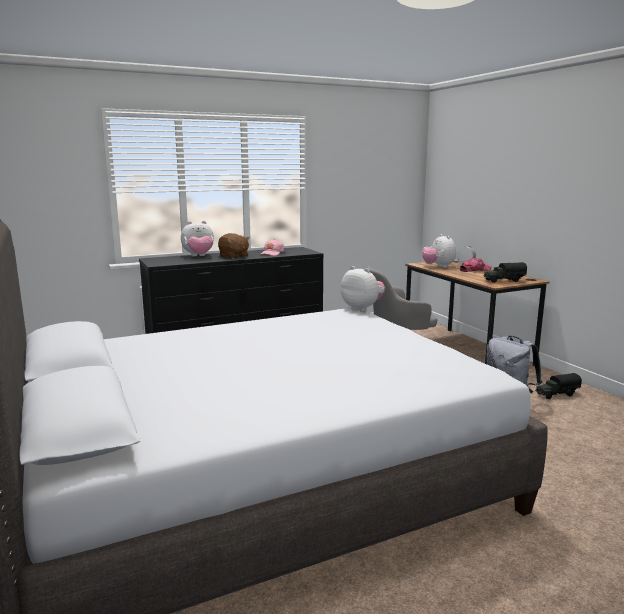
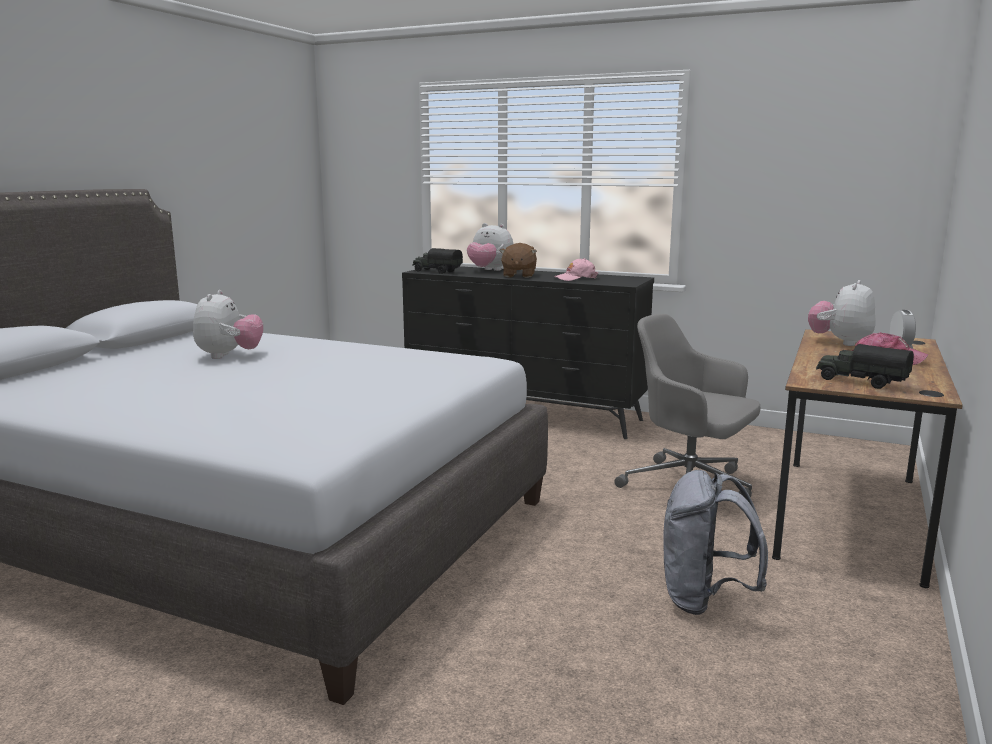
camera: 50 degrees right, 0 degrees up
plush toy [341,266,385,312] -> plush toy moved to [193,290,264,359]
toy truck [535,373,582,399] -> toy truck moved to [412,248,463,274]

